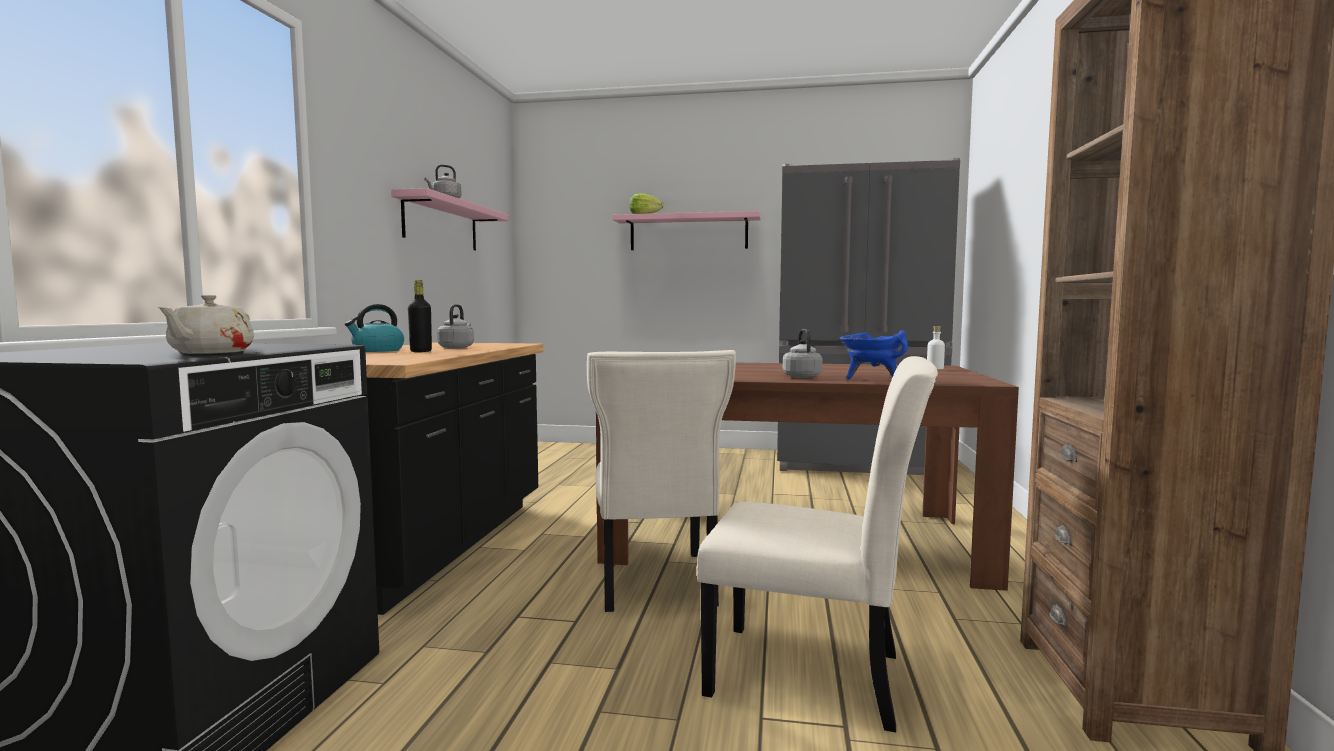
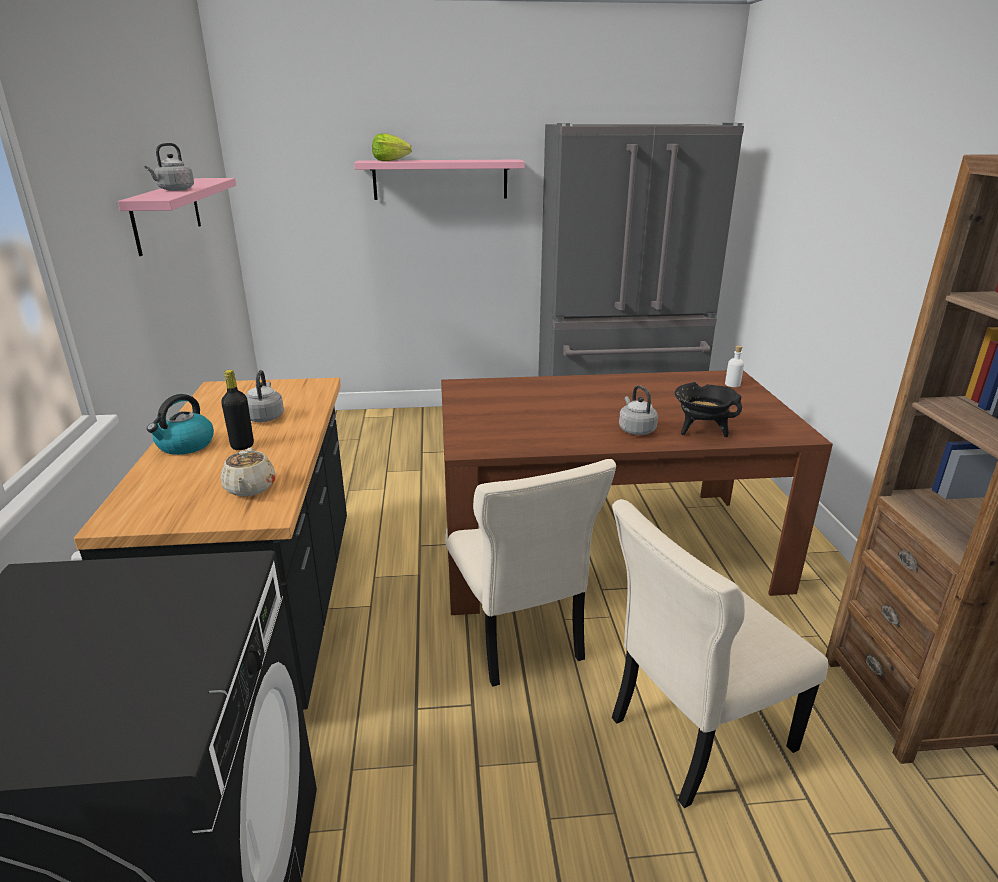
camera: 15 degrees left, 20 degrees up
beige teapot [158,295,254,354] -> beige teapot moved to [221,447,276,496]
beige chair [697,356,938,732] -> beige chair turned 150 degrees clockwise [612,499,828,808]
blue cooking pot [840,330,908,379] -> black cooking pot [675,382,742,437]

